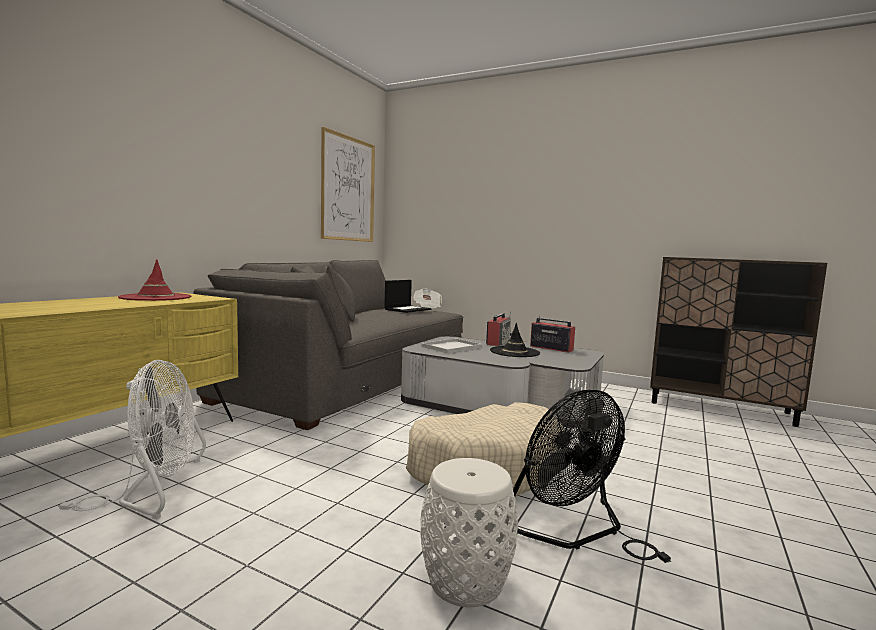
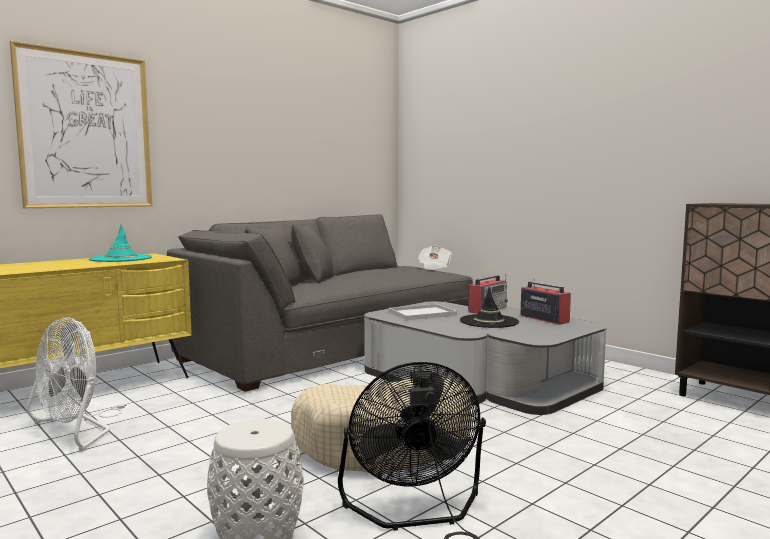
camera: 20 degrees right, 0 degrees up
white fan [58,360,206,520] -> white fan turned 120 degrees clockwise [27,317,126,452]
red hat [118,259,191,301] -> turquoise hat [89,224,152,262]
picture [321,127,375,242] -> picture moved to [10,41,152,208]
laptop [384,280,431,313] -> none

